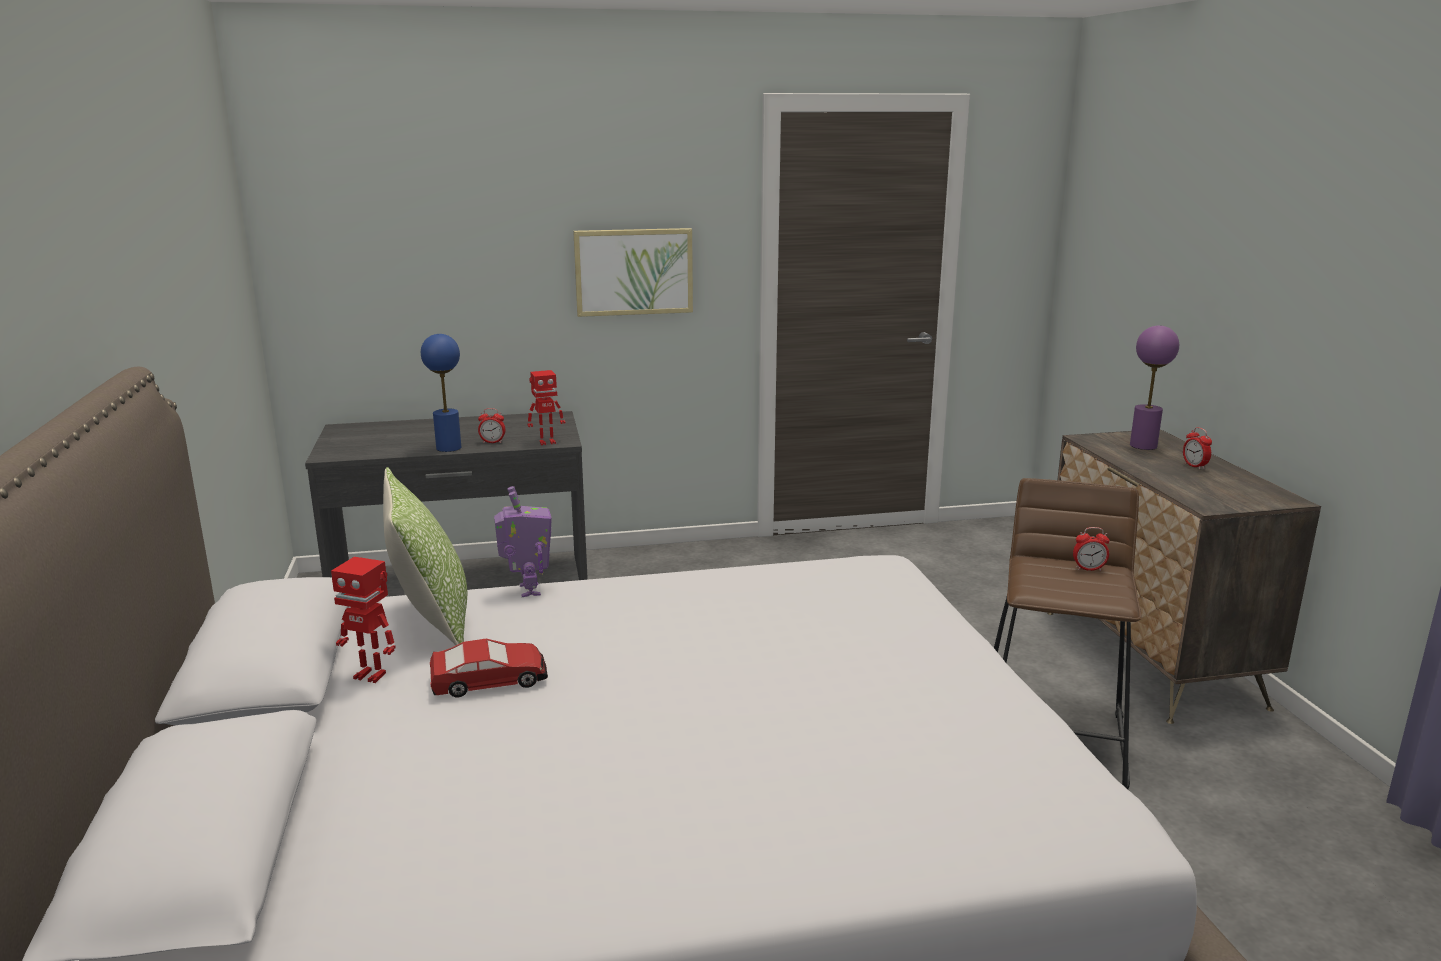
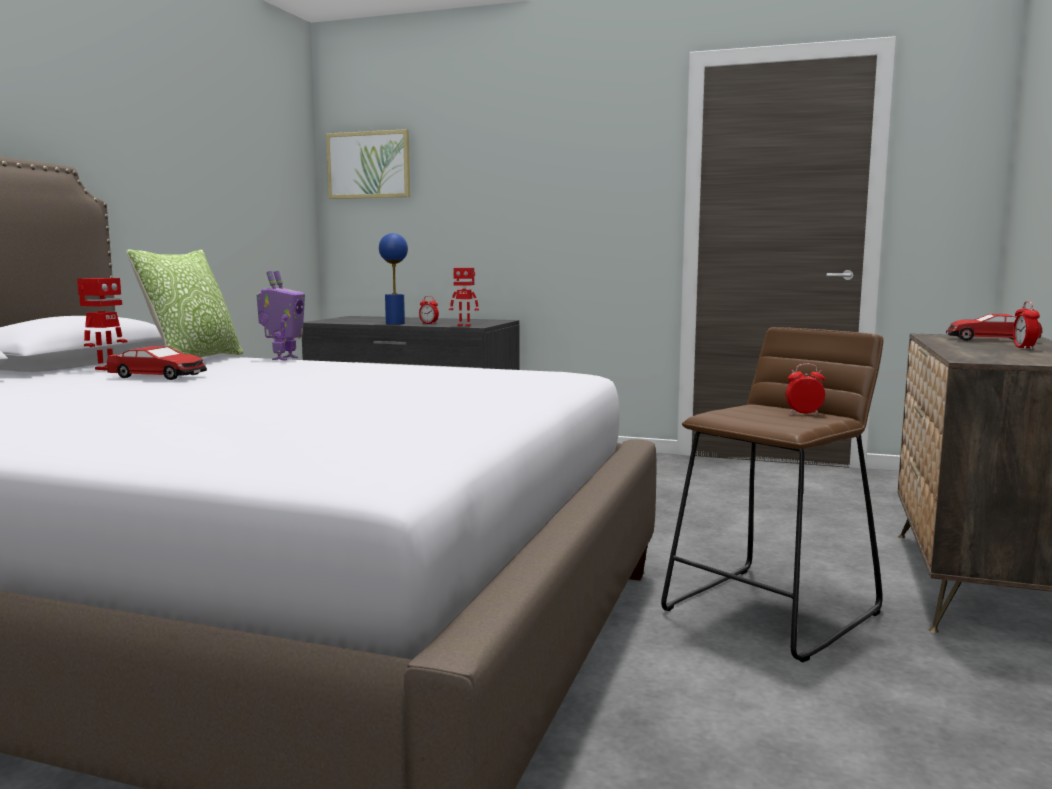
camera: 30 degrees right, 10 degrees down
toy robot [331,557,396,683] -> toy robot turned 120 degrees counterclockwise [77,278,127,370]
picture [573,228,693,317] -> picture moved to [326,129,410,199]
alarm clock [1073,527,1109,571] -> alarm clock turned 150 degrees clockwise [785,364,825,414]
purple table lamp [1130,325,1179,450] -> toy car [946,313,1043,341]

